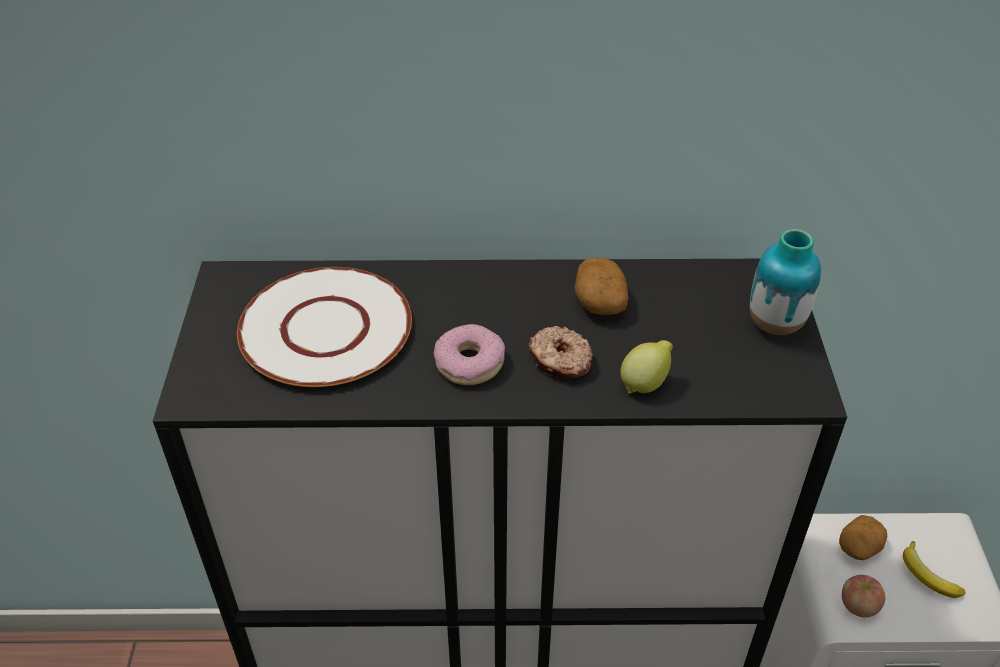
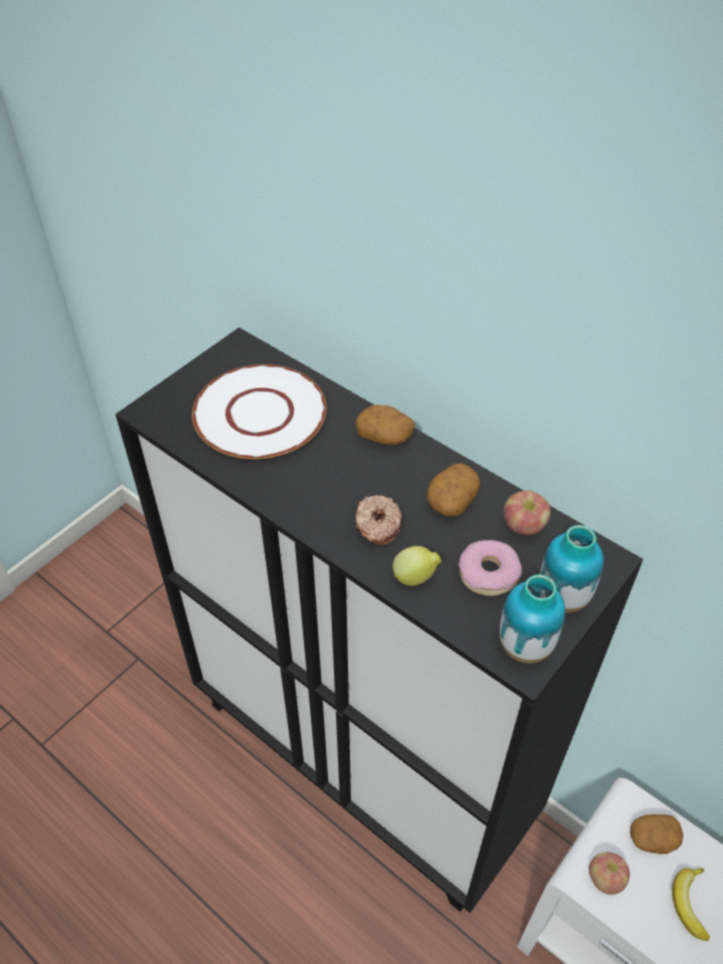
camera: 40 degrees right, 5 degrees up
donut [434,324,505,385] -> donut moved to [458,540,522,596]
none -> potato [355,405,415,445]
none -> vase [500,574,565,664]
none -> apple [504,490,551,535]

